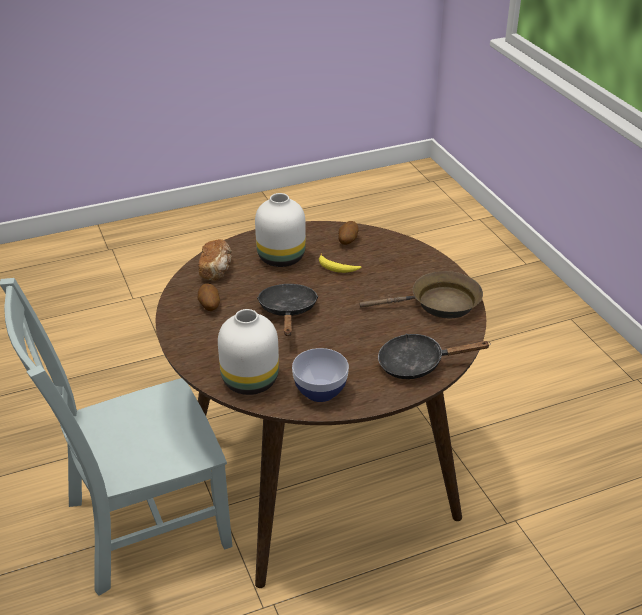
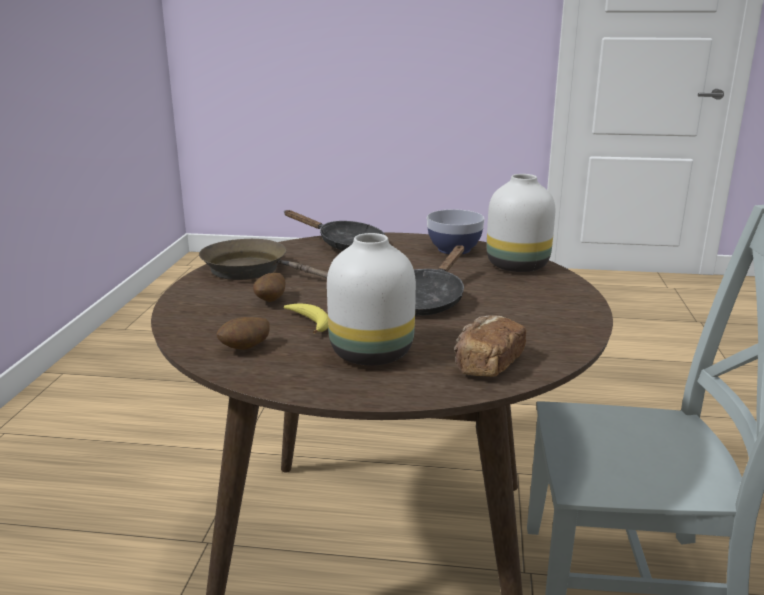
camera: 150 degrees left, 15 degrees down
potato [198,283,220,311] -> potato moved to [253,273,285,302]

